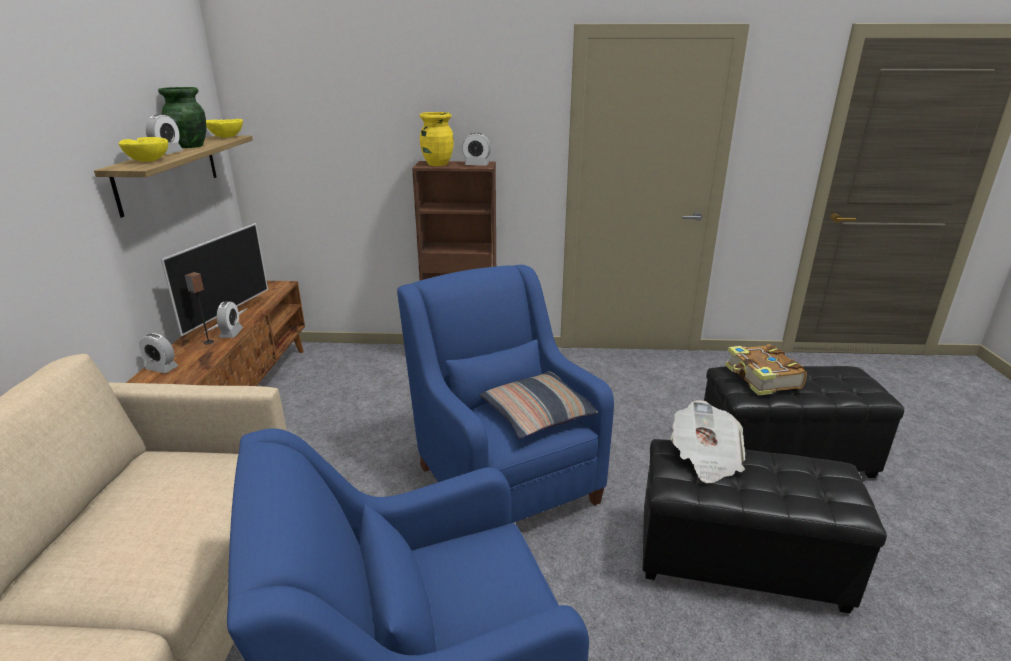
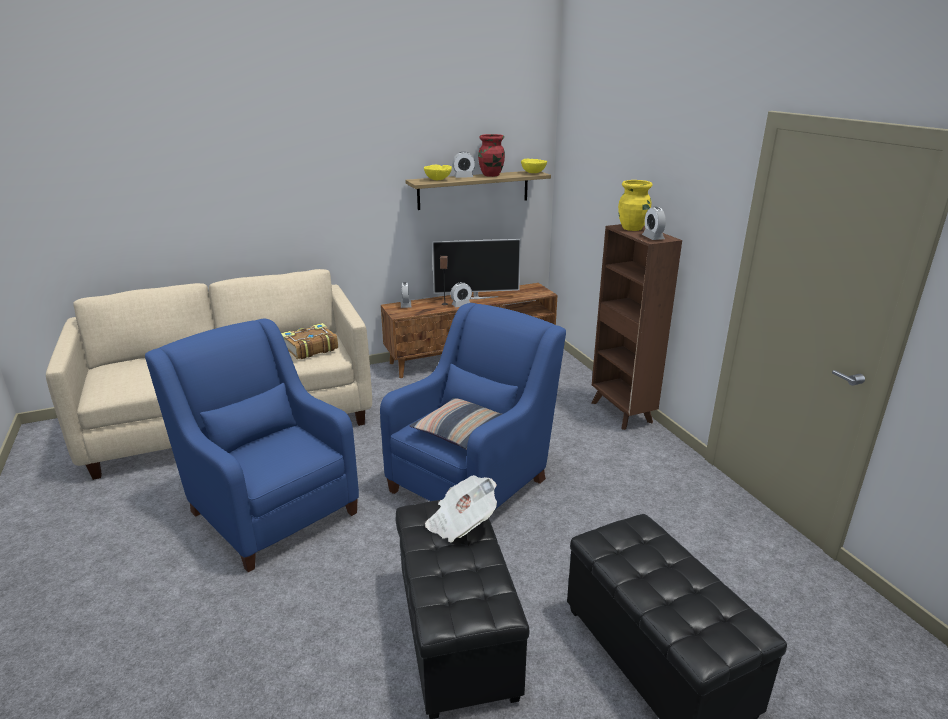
camera: 65 degrees right, 0 degrees up
green vase [158,87,206,148] -> red vase [478,134,505,177]
book [725,344,807,395] -> book moved to [281,323,338,359]

